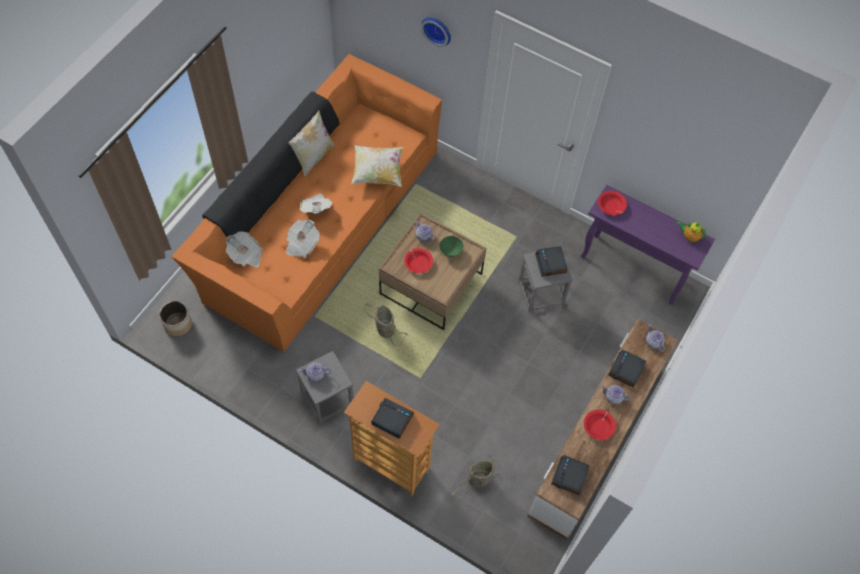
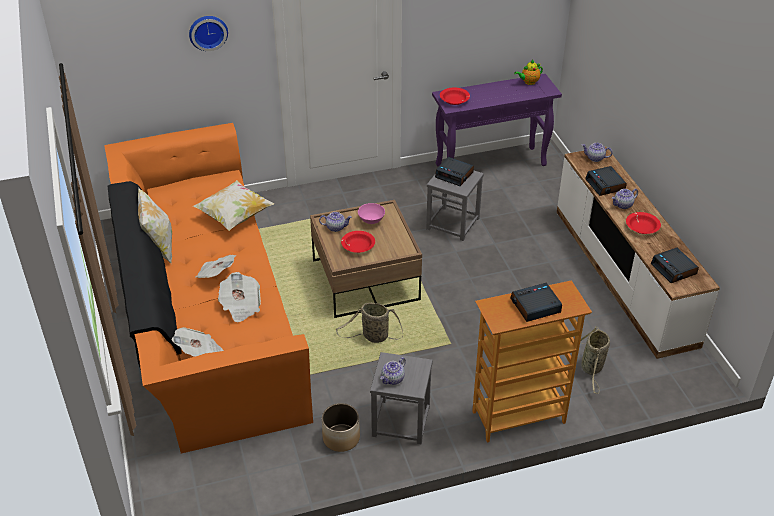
camera: 45 degrees left, 20 degrees down
planter [159,301,192,336] -> planter moved to [322,403,360,452]
green bowl [440,236,464,257] -> pink bowl [358,203,385,224]

